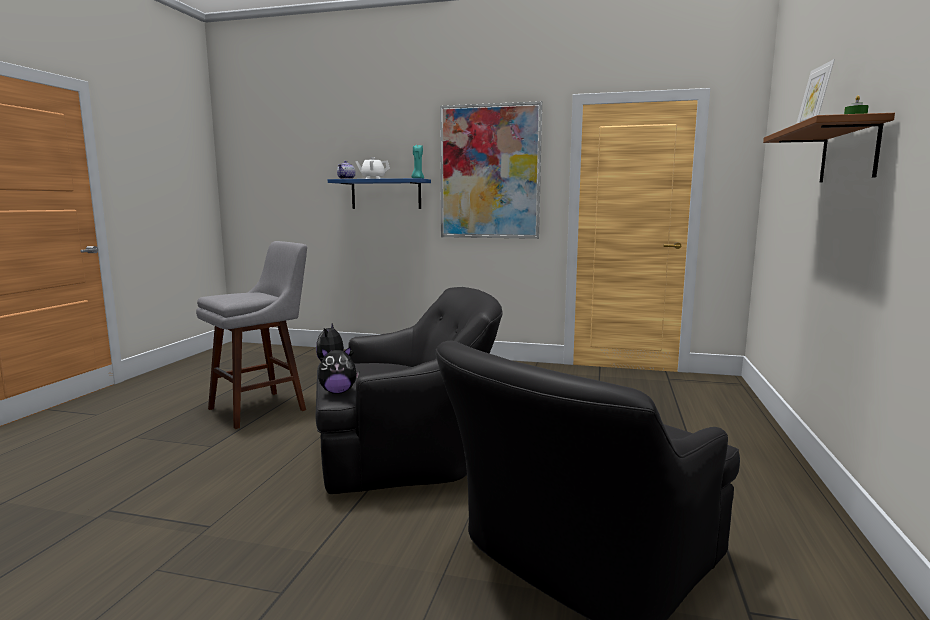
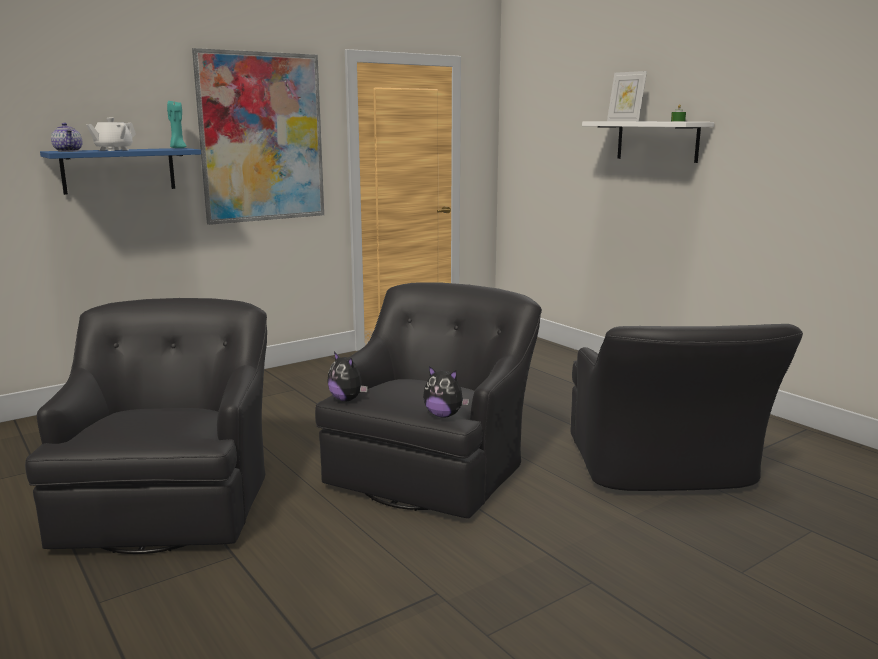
camera: 50 degrees left, 5 degrees up
grey stool [196,241,307,429] -> black armchair [25,298,267,554]
plush toy [318,346,359,394] -> plush toy turned 90 degrees clockwise [423,366,469,418]
brown shelf [763,113,895,182] -> white shelf [582,121,714,163]

